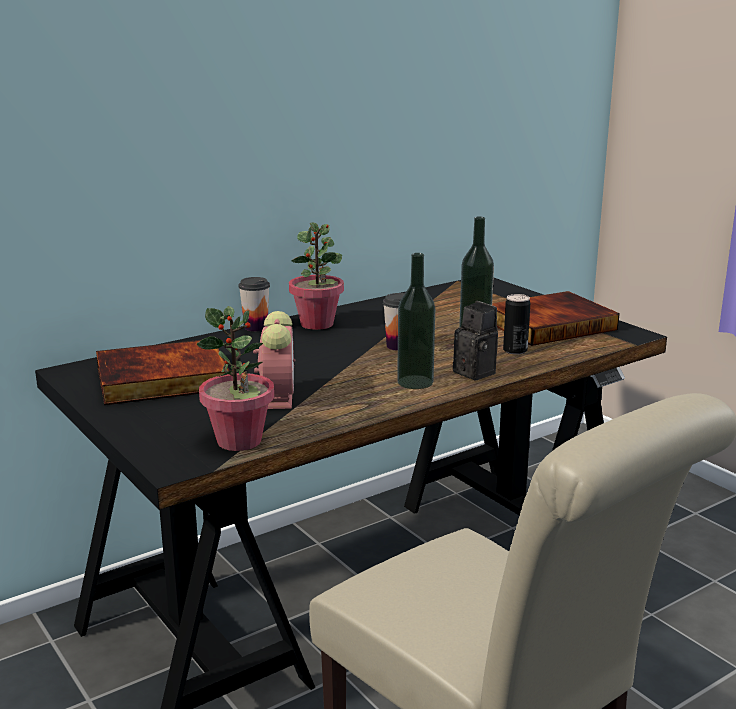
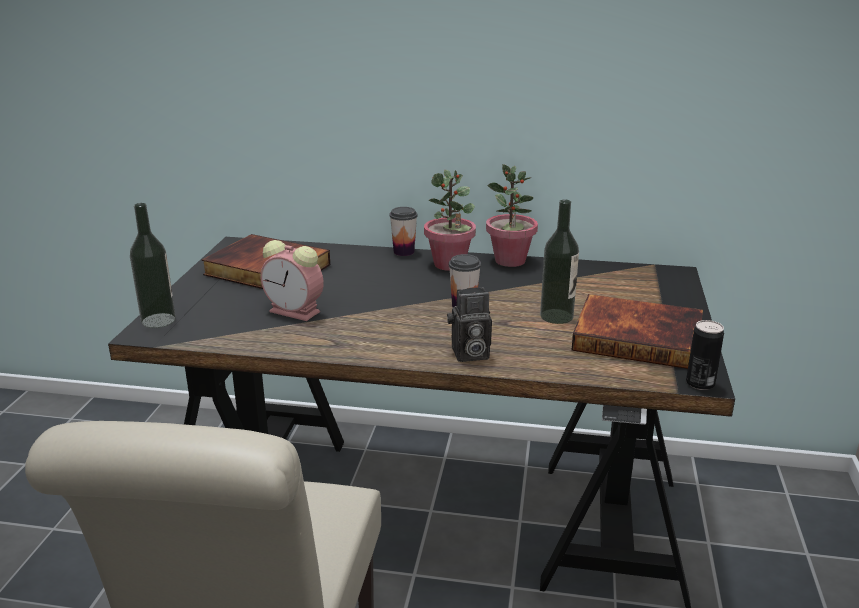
camera: 45 degrees right, 5 degrees up
potted plant [197,306,274,451] -> potted plant moved to [486,164,538,267]
alarm clock [253,311,295,409] -> alarm clock turned 75 degrees clockwise [261,240,324,321]
bottle [397,253,435,389] -> bottle moved to [130,203,176,328]
camera [453,301,498,381] -> camera turned 75 degrees clockwise [447,287,492,362]
can [503,294,530,355] -> can moved to [686,320,724,390]

